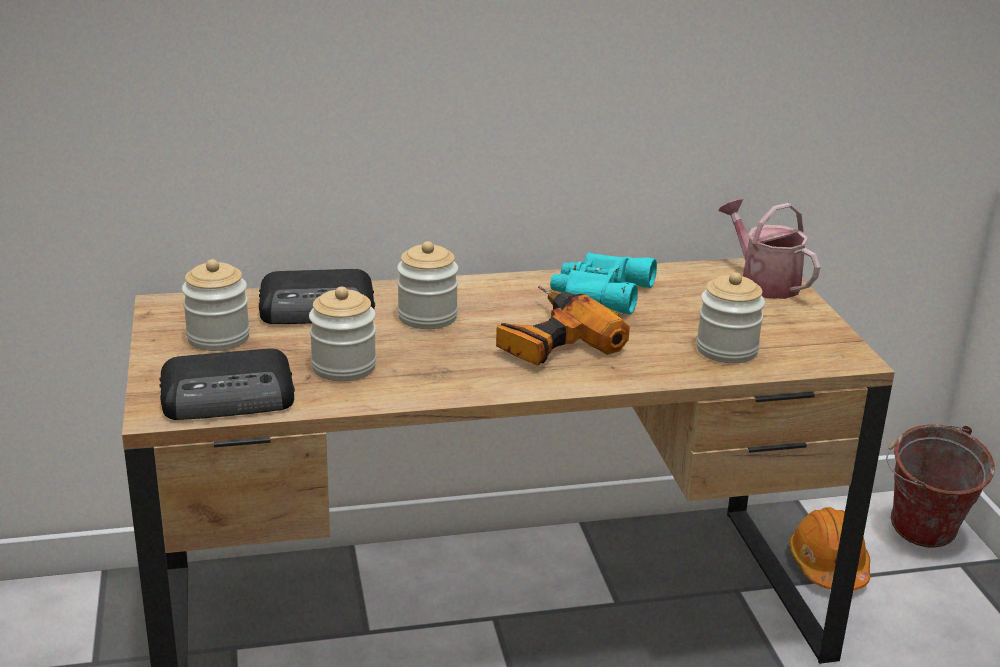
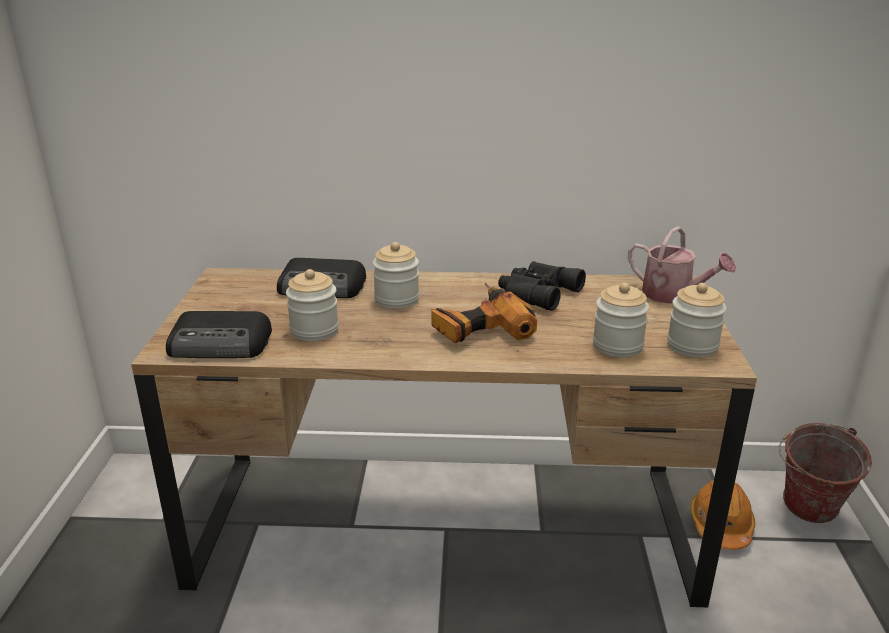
camera: 15 degrees right, 0 degrees up
jar [182,259,250,351] -> jar moved to [667,283,727,357]
turquoise binoculars [550,252,657,314] -> black binoculars [498,261,586,311]
watering can [718,199,820,299] -> watering can turned 150 degrees clockwise [628,226,736,304]

